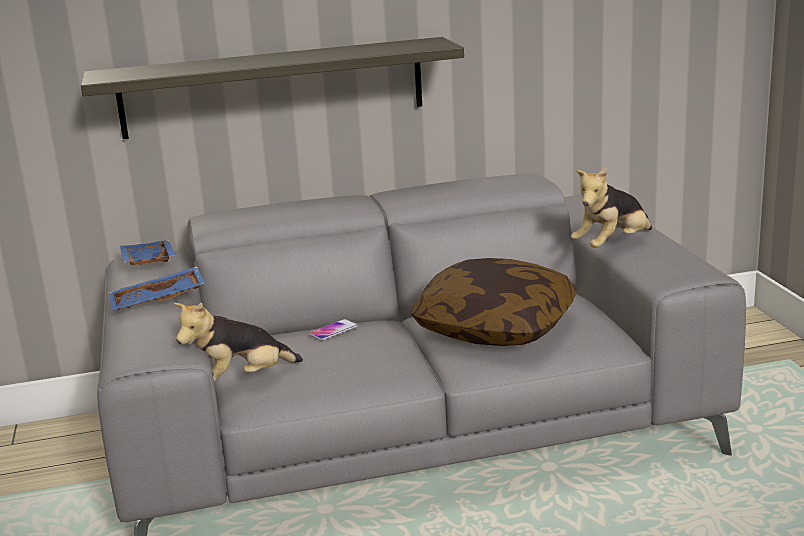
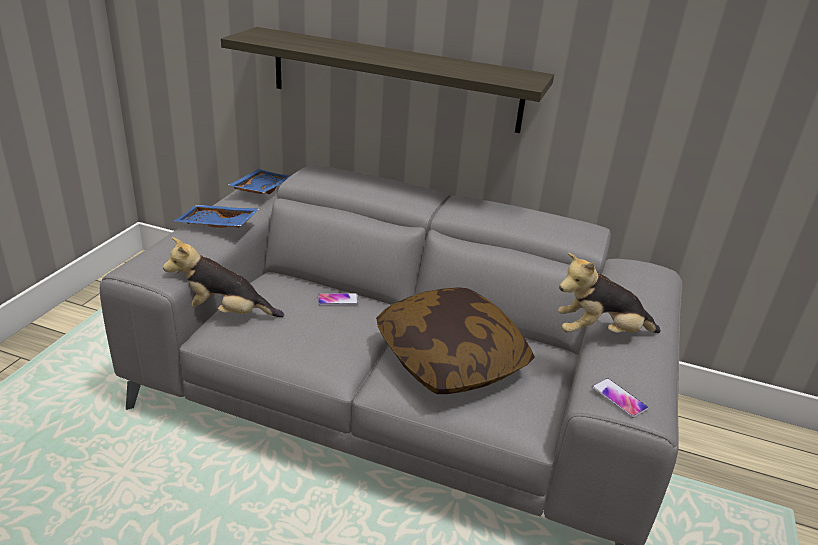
camera: 30 degrees right, 10 degrees up
none -> phone [592,378,648,418]

